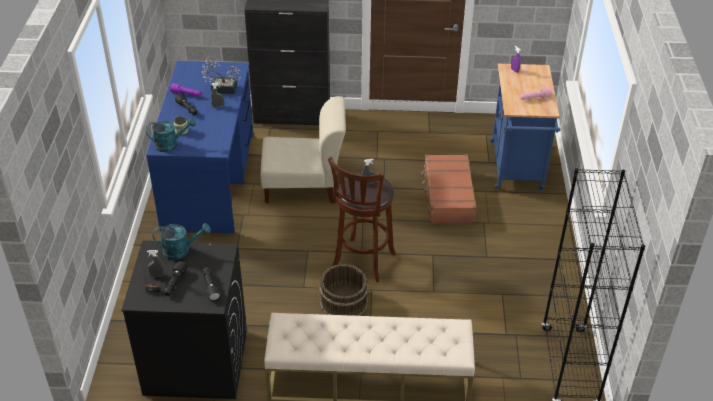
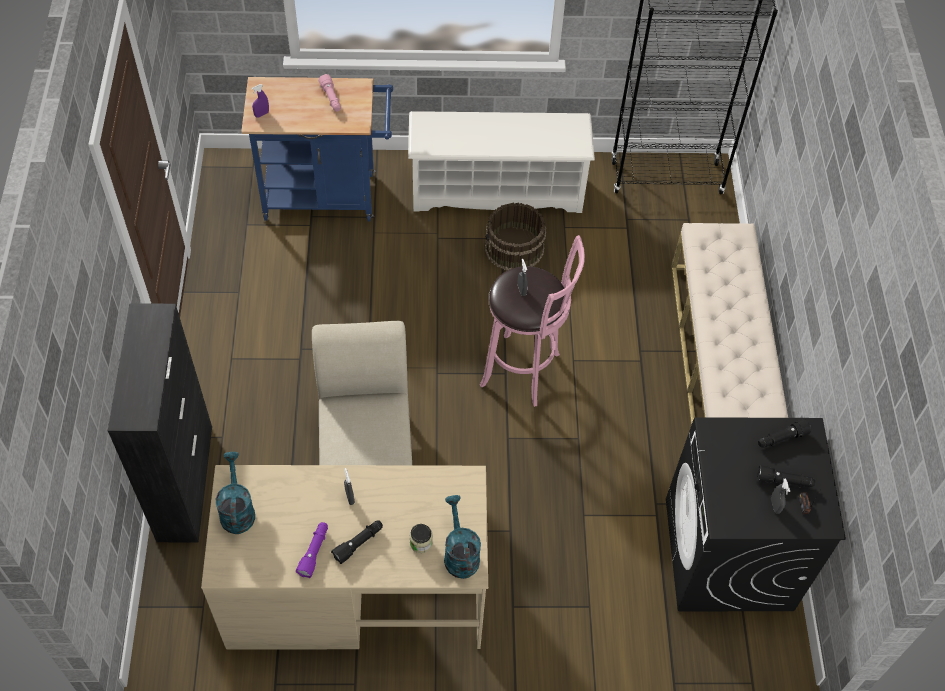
camera: 95 degrees left, 15 degrees up
blue desk [146,61,254,233] -> beige desk [201,465,488,650]
turquoise watering can [153,223,211,260] -> turquoise watering can moved to [216,452,255,534]
potted plant [202,56,241,94] -> none
brown bucket [319,264,368,316] -> brown bucket moved to [485,202,546,271]
brown stool [328,157,396,282] -> pink stool [480,235,585,407]
brown suitcase [421,154,476,223] -> none
none -> white shoe rack [408,111,595,213]

